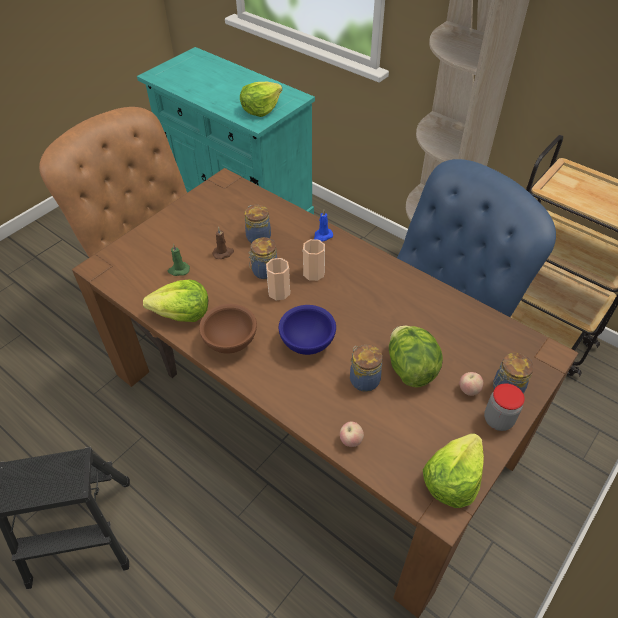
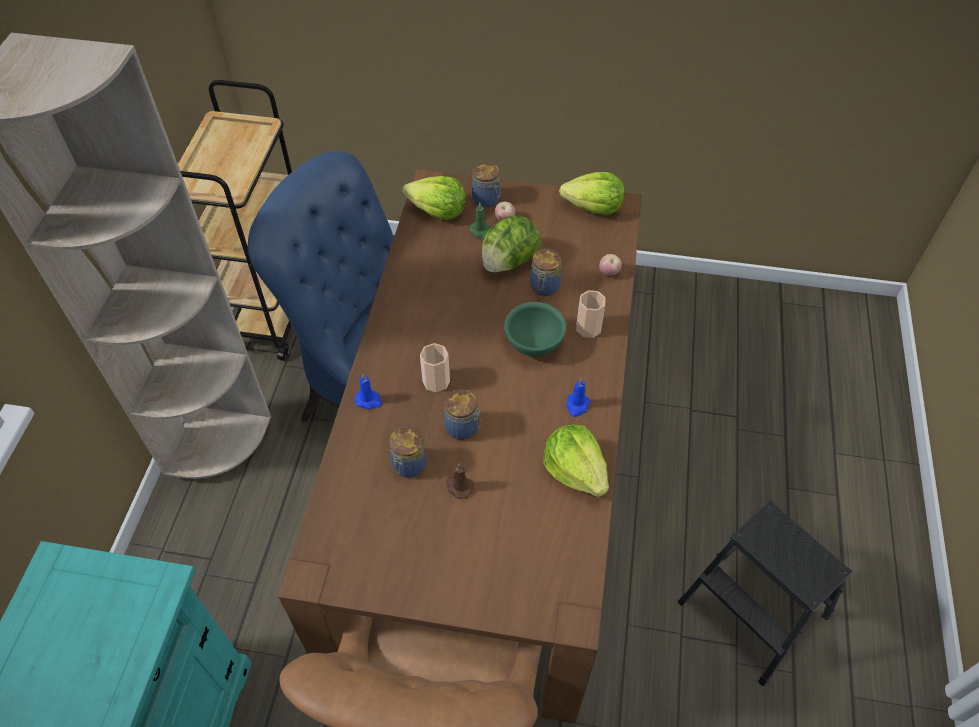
camera: 120 degrees left, 5 degrees up
green candle [168,244,190,276] -> green candle moved to [469,203,490,239]
brown bowl [199,304,257,354] -> blue candle [566,378,590,417]
lettuce [240,81,282,117] -> lettuce moved to [402,176,466,221]
cup [266,258,290,300] -> cup moved to [576,290,606,338]
blue bowl [279,305,336,355] -> green bowl [504,302,567,356]
jar [484,383,525,431] -> none

